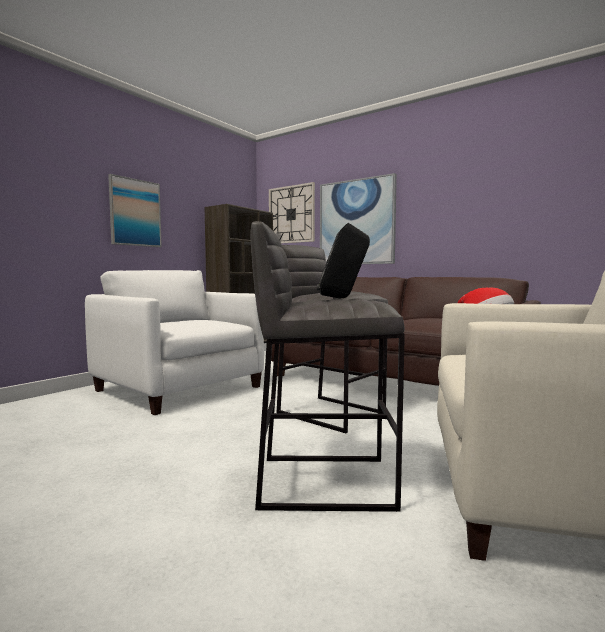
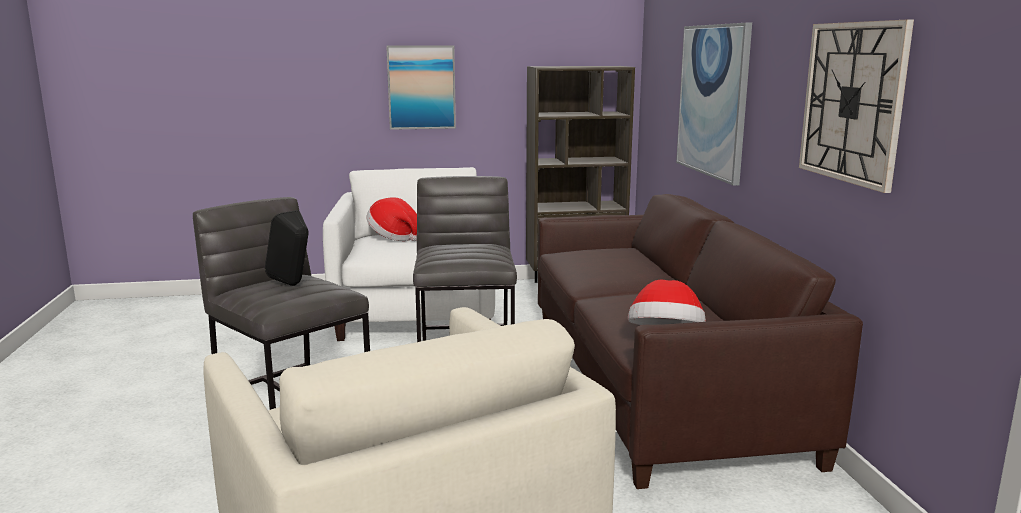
camera: 45 degrees right, 10 degrees up
wall clock [269,182,315,244] -> wall clock moved to [799,20,914,193]
none -> hat [366,197,417,241]

